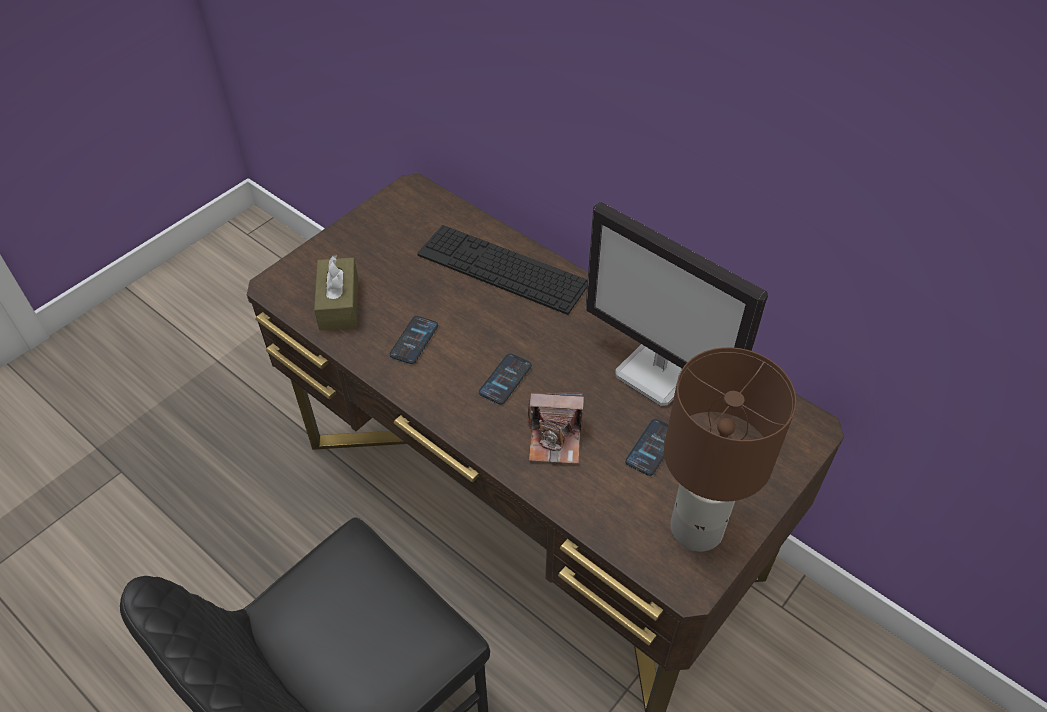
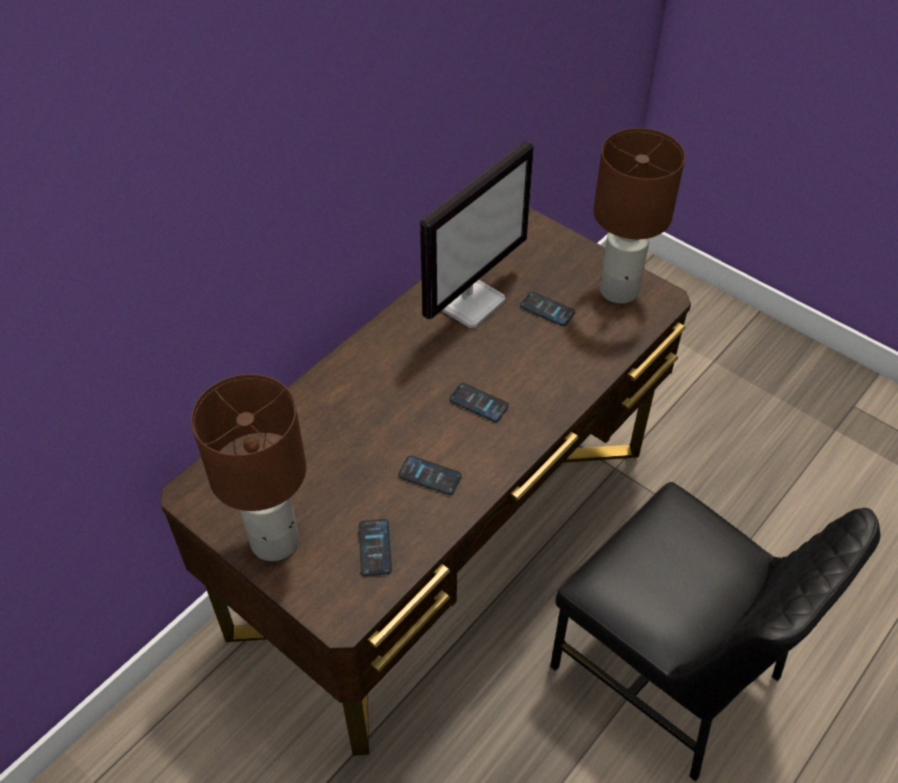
camera: 90 degrees left, 0 degrees up
brown tissue box [314,255,358,330] -> phone [359,519,392,576]
keyboard [417,225,588,315] -> none
camera [527,393,584,464] -> none
none -> brown table lamp [191,374,306,561]

